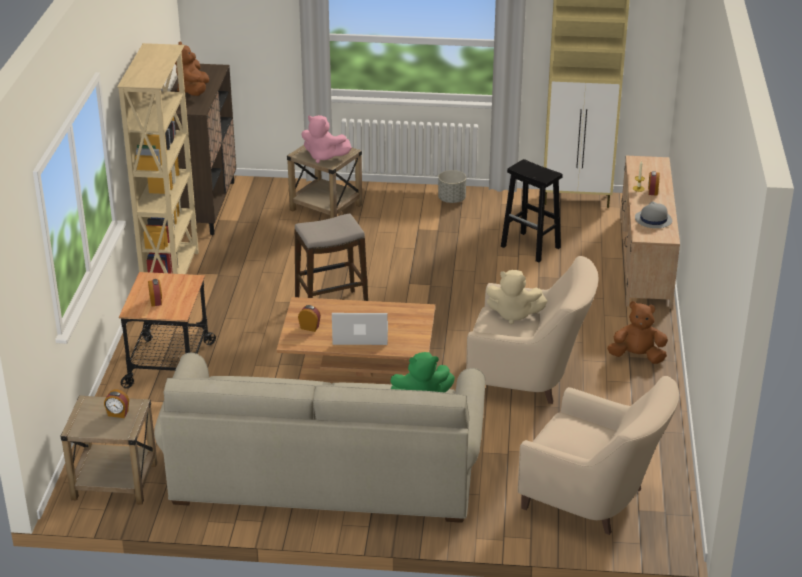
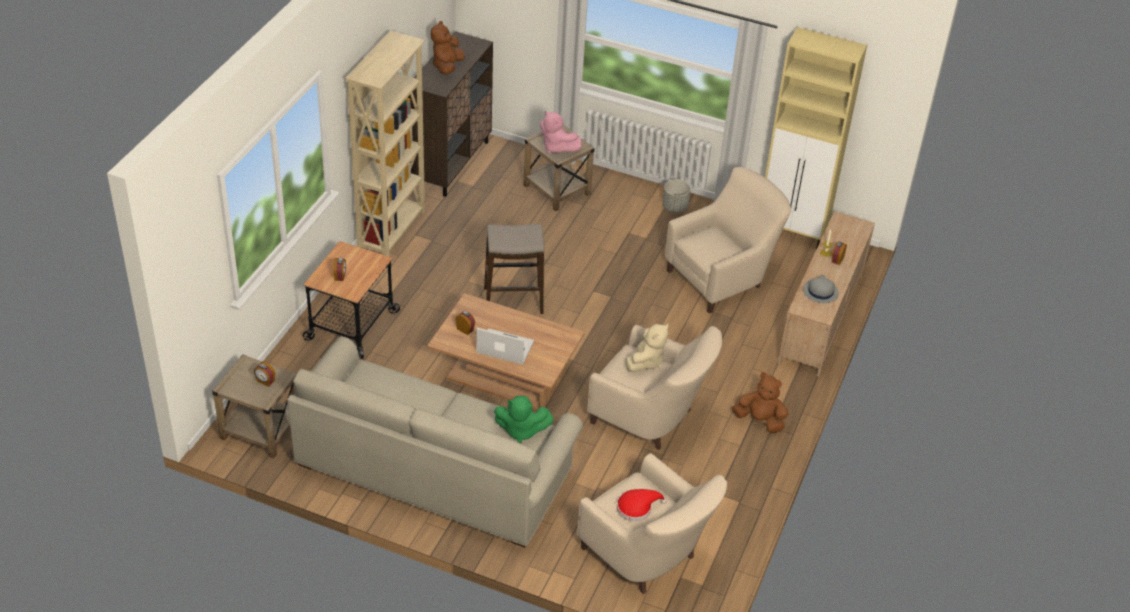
camera: 15 degrees right, 10 degrees up
beige plush toy [486,270,547,324] -> beige plush toy turned 90 degrees counterclockwise [626,323,669,372]
black stool [501,159,563,262] -> beige armchair [665,167,791,314]
none -> red hat [617,489,667,521]

